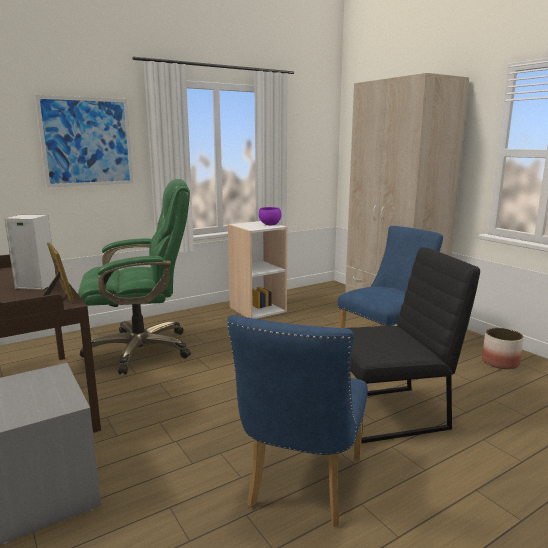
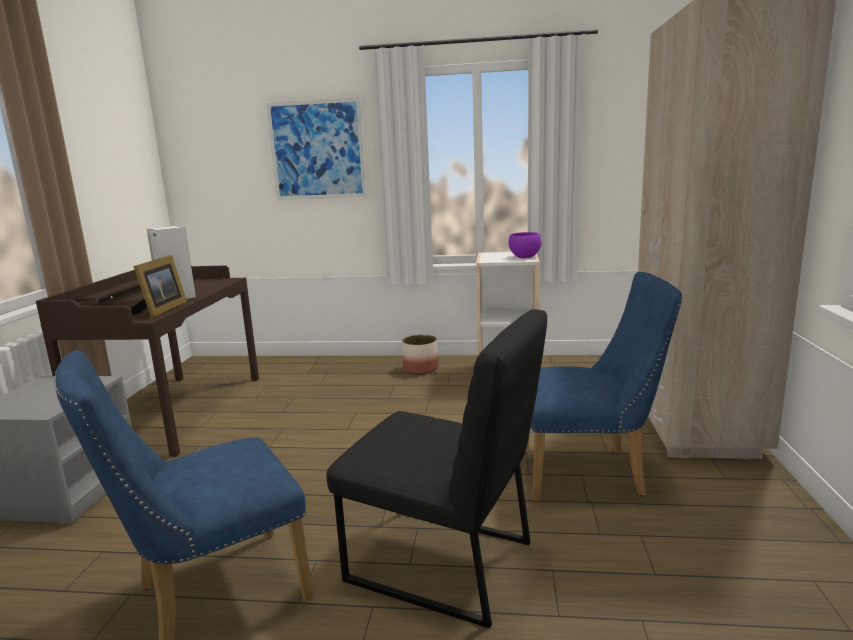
camera: 40 degrees right, 0 degrees up
green office chair [78,179,191,375] -> none
planter [482,328,524,369] -> planter moved to [402,335,438,375]

